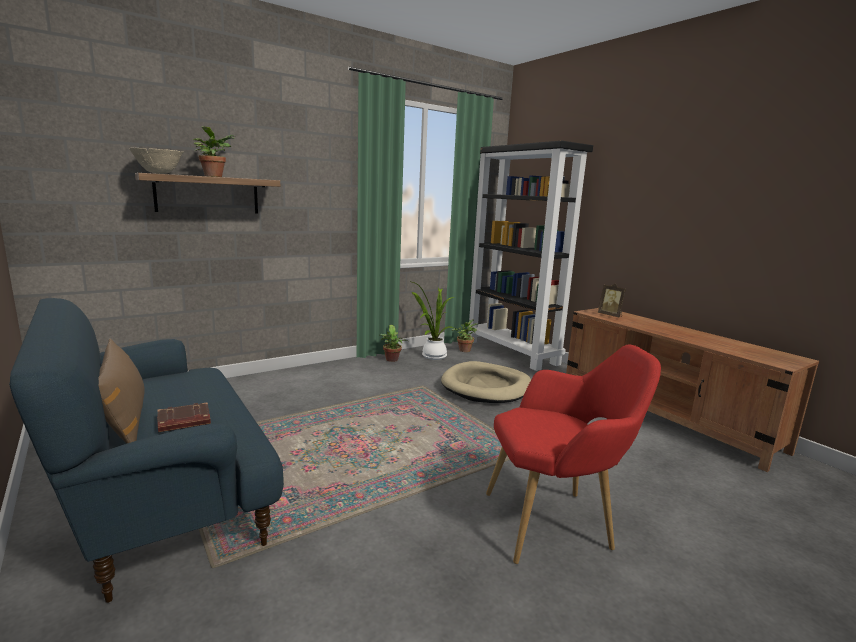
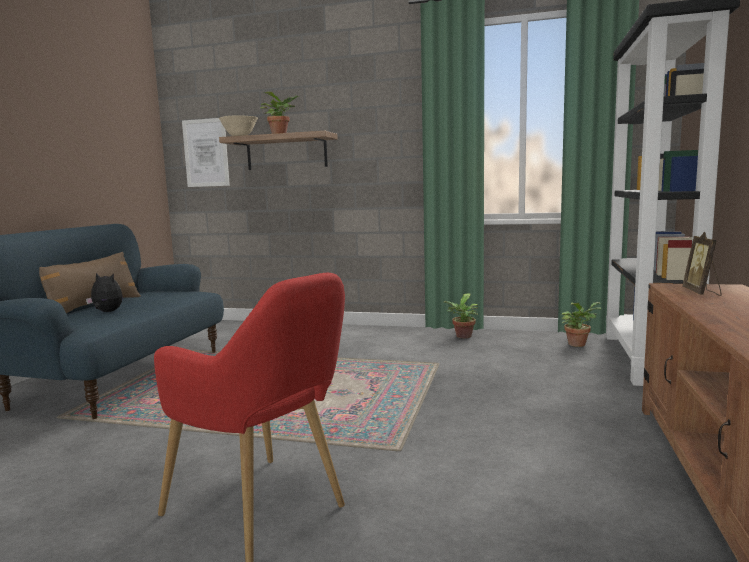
camera: 50 degrees right, 5 degrees down
brown book [157,402,211,432] -> plush toy [86,273,123,312]
potted plant [412,282,457,360] -> none
beige dog bed [441,361,531,403] -> none
none -> picture [182,118,230,187]

